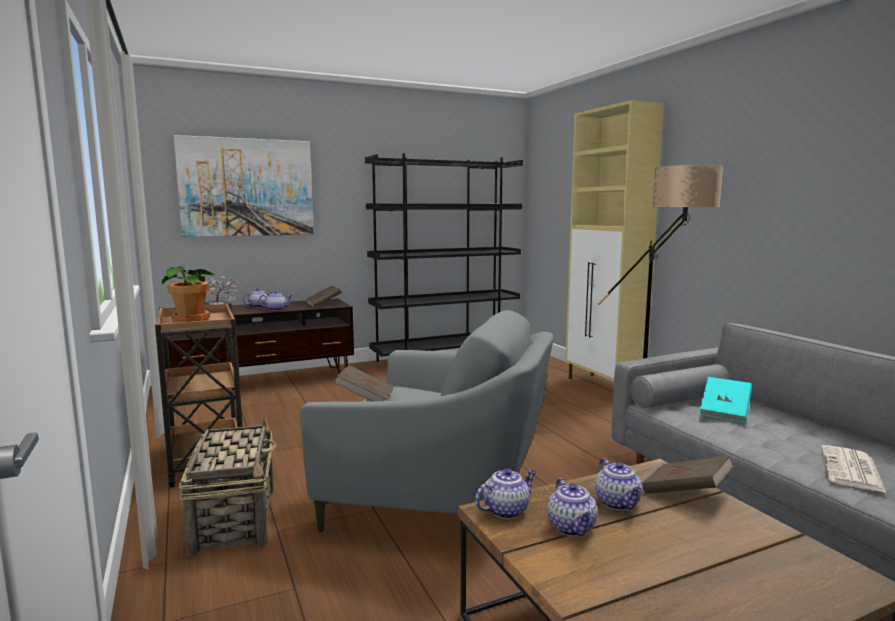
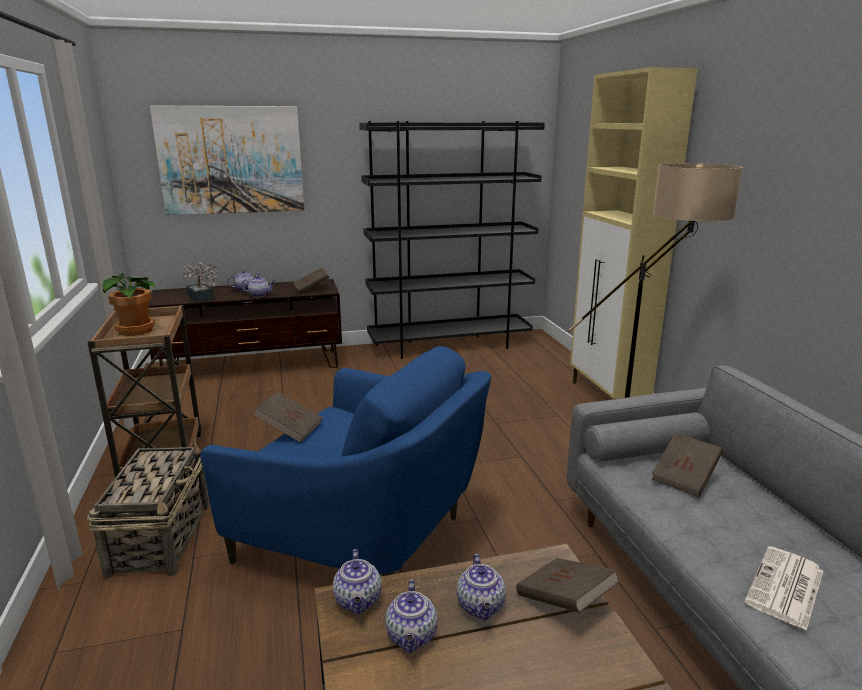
camera: 10 degrees right, 10 degrees up
grey armchair [300,310,554,532] -> blue armchair [200,346,491,576]
teapot [475,468,536,519] -> teapot turned 105 degrees clockwise [333,549,382,615]
turquoise book [700,377,752,423] -> brown book [652,433,723,497]

